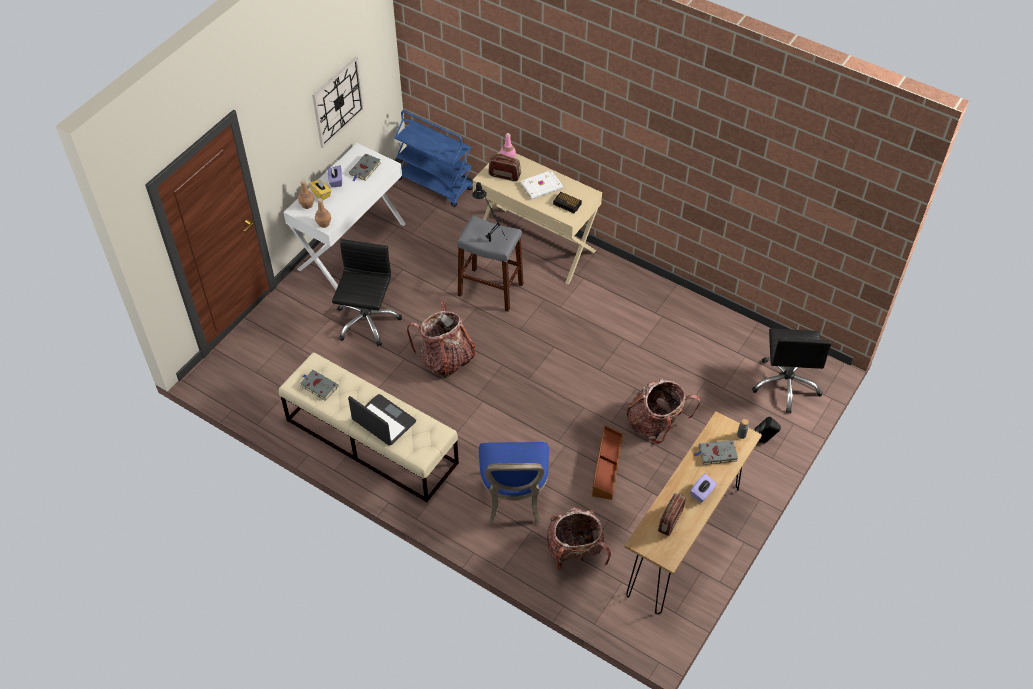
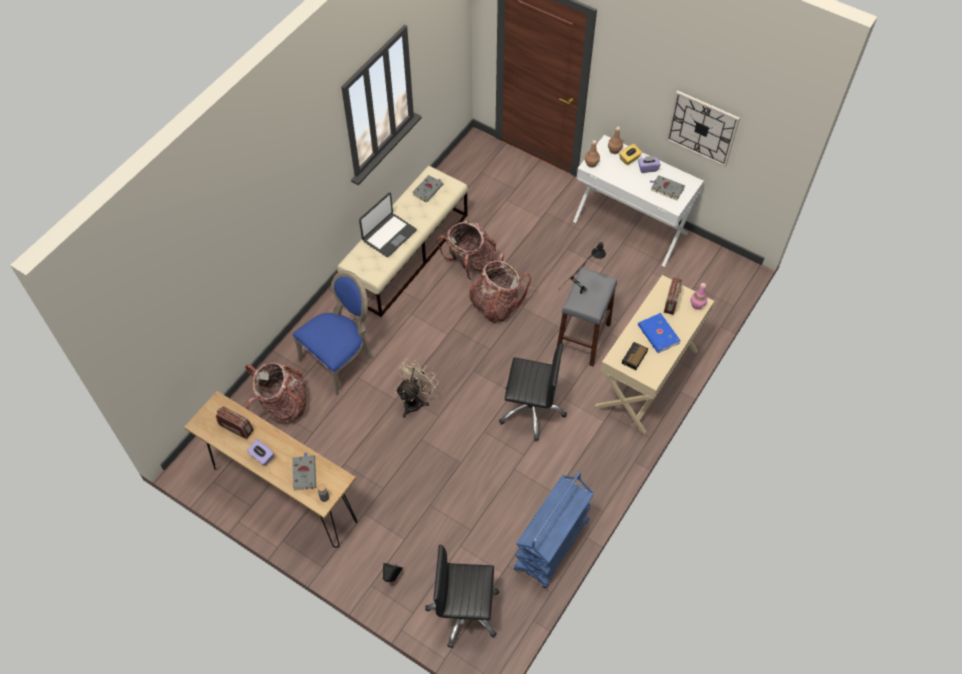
camera: 90 degrees right, 5 degrees up
black office chair [332,239,402,346] -> black office chair moved to [499,343,567,441]
blue cart [394,110,473,207] -> blue cart moved to [514,472,594,589]
blue chair [479,442,549,525] -> blue chair turned 135 degrees clockwise [293,270,374,396]
white book [520,170,563,200] -> blue book [638,313,681,353]
brown storage box [592,425,623,500] -> none
backpack [627,379,700,444] -> backpack moved to [437,220,496,280]
none -> beige fan [395,359,439,418]

